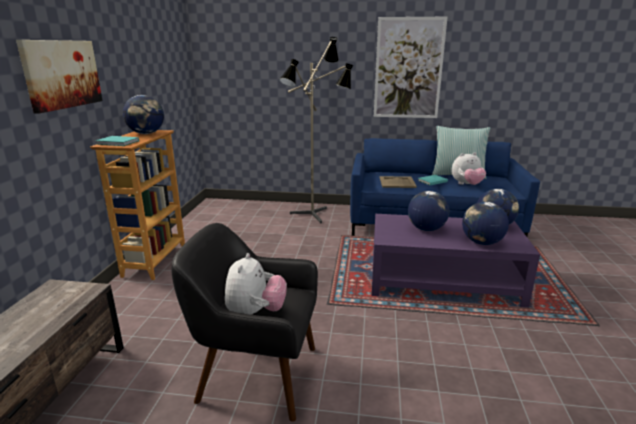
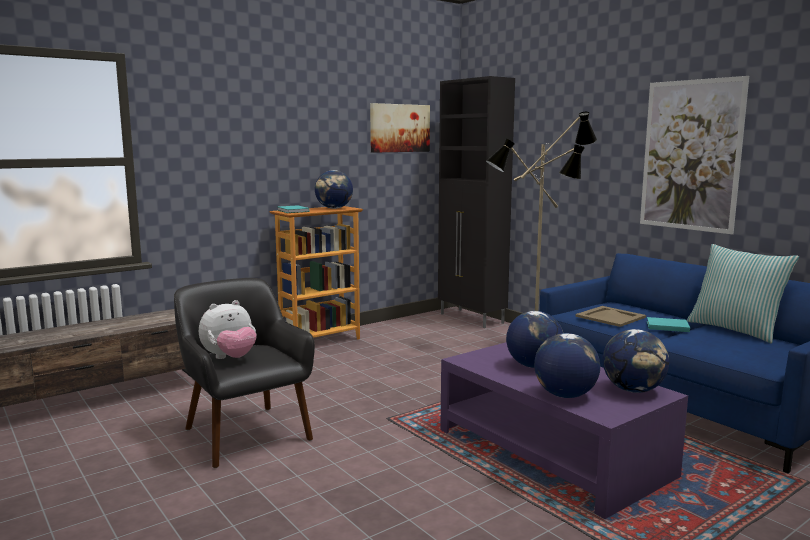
camera: 45 degrees right, 10 degrees down
picture [16,40,103,114] -> picture moved to [370,103,430,153]
plush toy [451,152,486,185] -> none
none -> black cabinet [438,76,515,328]

